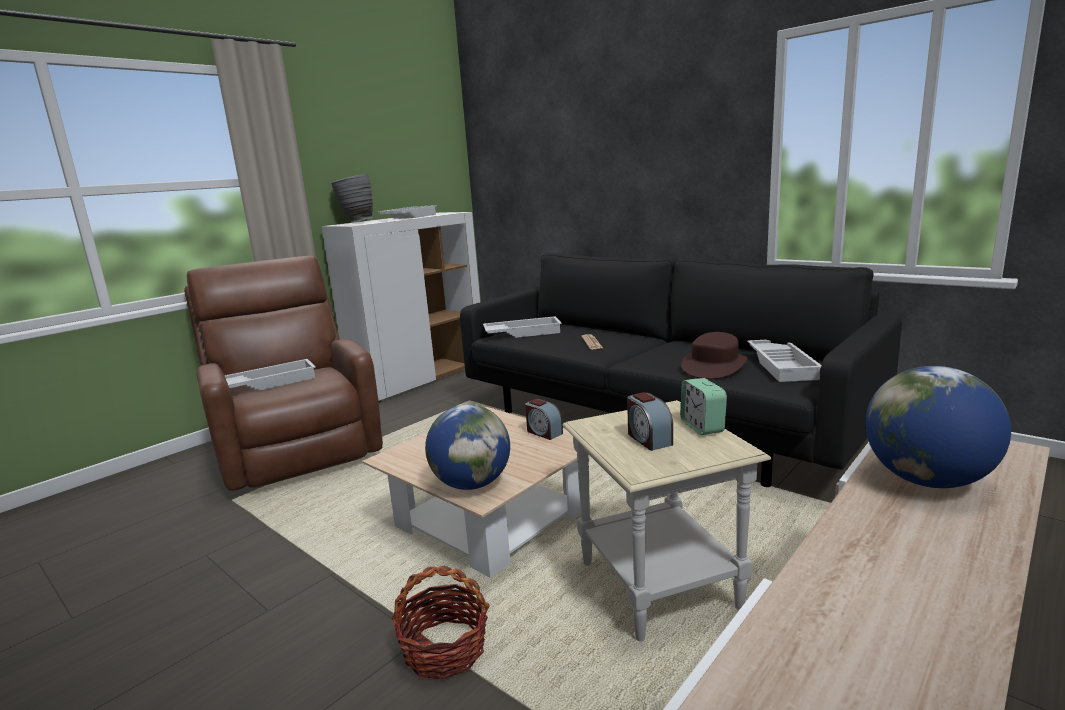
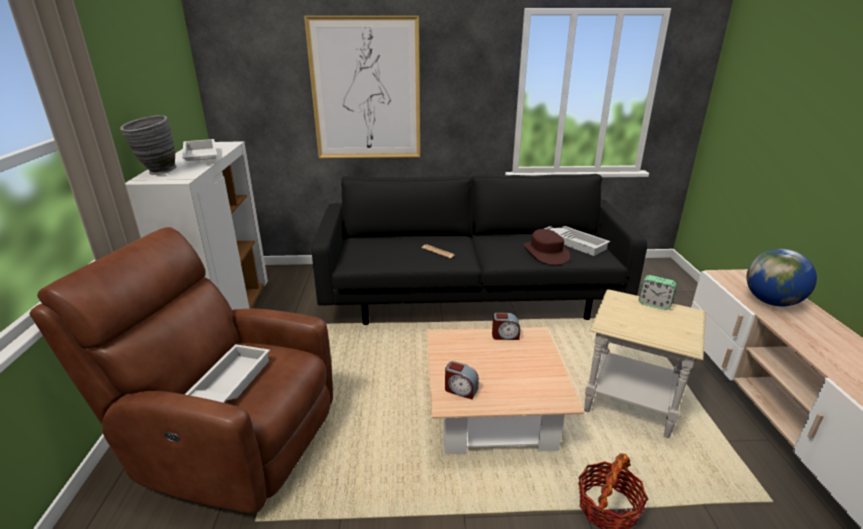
camera: 45 degrees left, 10 degrees up
globe [425,404,510,490] -> none
white tray [483,316,562,338] -> none
alarm clock [627,392,673,451] -> alarm clock moved to [445,361,479,400]
none -> picture [304,16,420,158]

